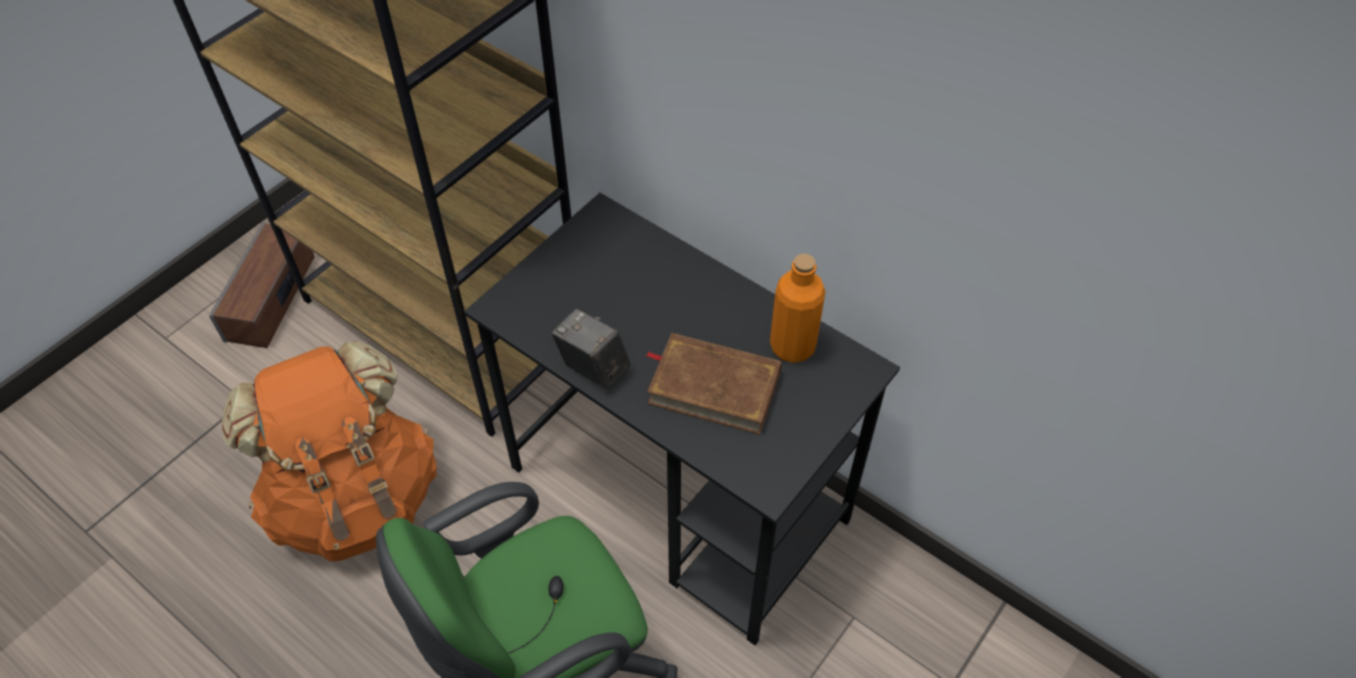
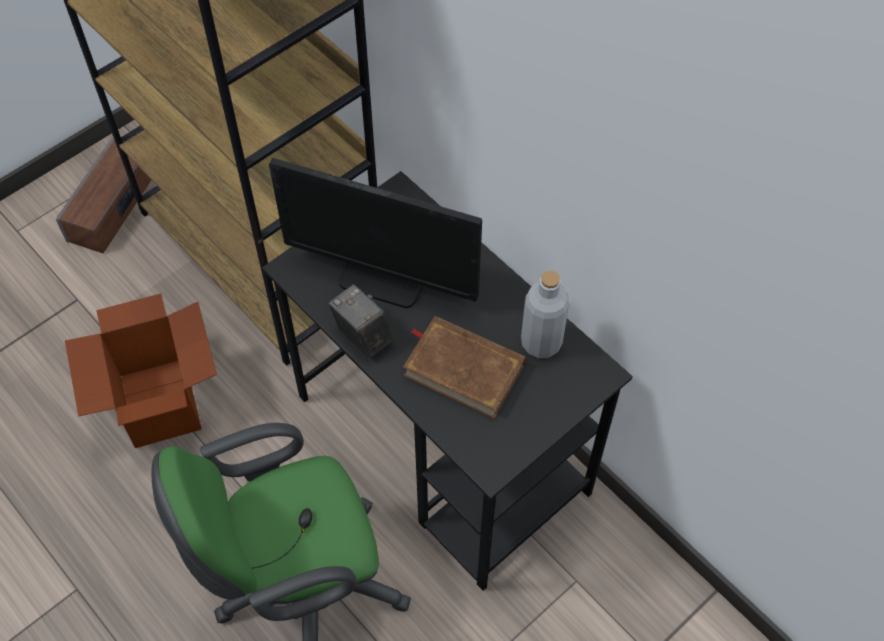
camera: 10 degrees right, 5 degrees up
orange backpack [222,341,437,562] -> cardboard box [65,293,217,448]
orange bottle [770,254,825,363] -> grey bottle [521,271,569,358]
none -> monitor [269,158,482,308]

